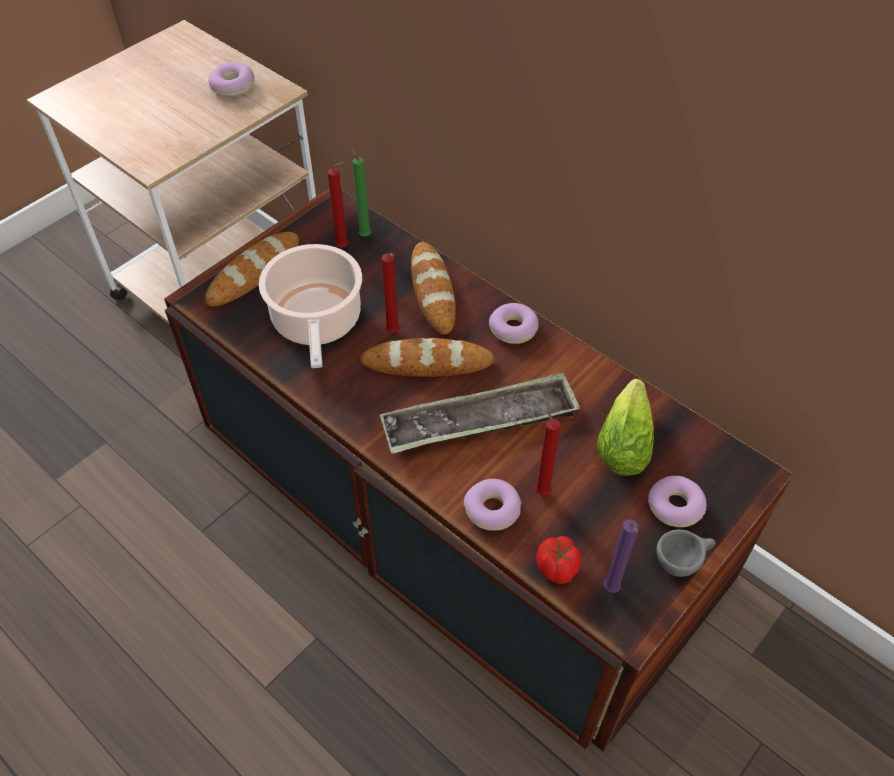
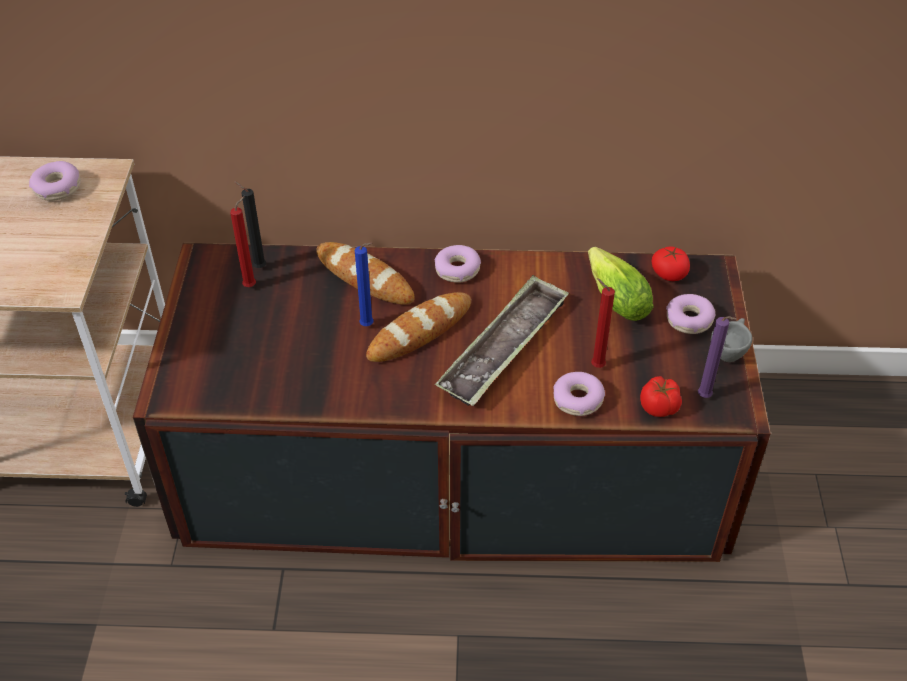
camera: 40 degrees left, 5 degrees down
bread [205,232,299,306] -> none
cooking pot [259,244,362,368] -> none
green candle [350,146,371,237] -> black candle [234,181,266,268]
red candle [381,253,400,333] -> blue candle [355,243,374,326]
none -> tomato [652,246,690,281]

